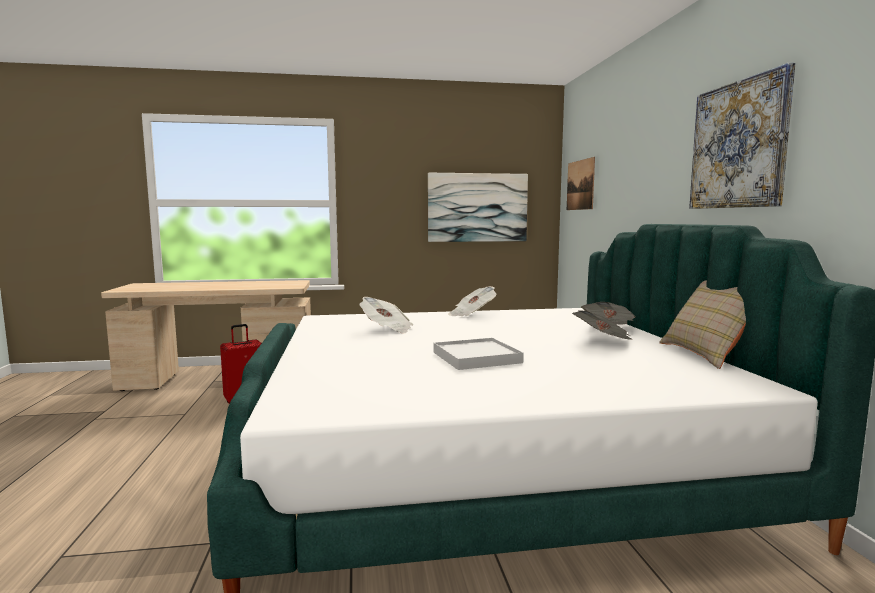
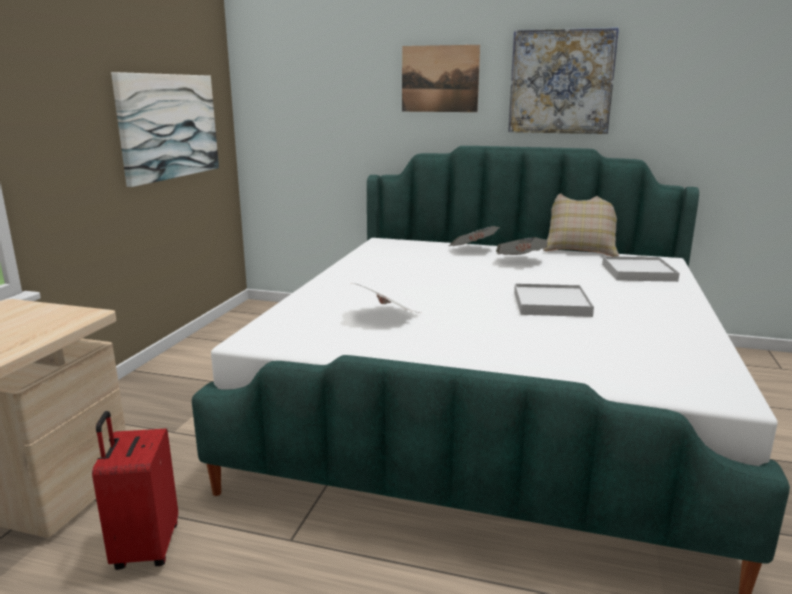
camera: 65 degrees left, 10 degrees up
newspaper [448,286,497,316] -> none
picture [567,157,595,210] -> picture moved to [402,45,480,112]
none -> white tray [602,256,680,282]

